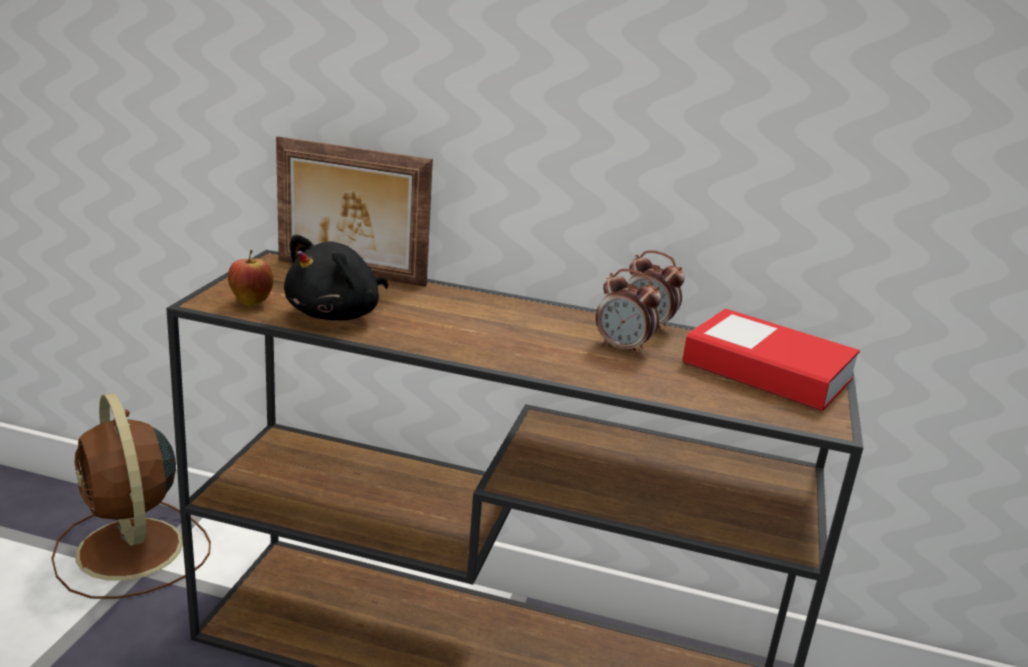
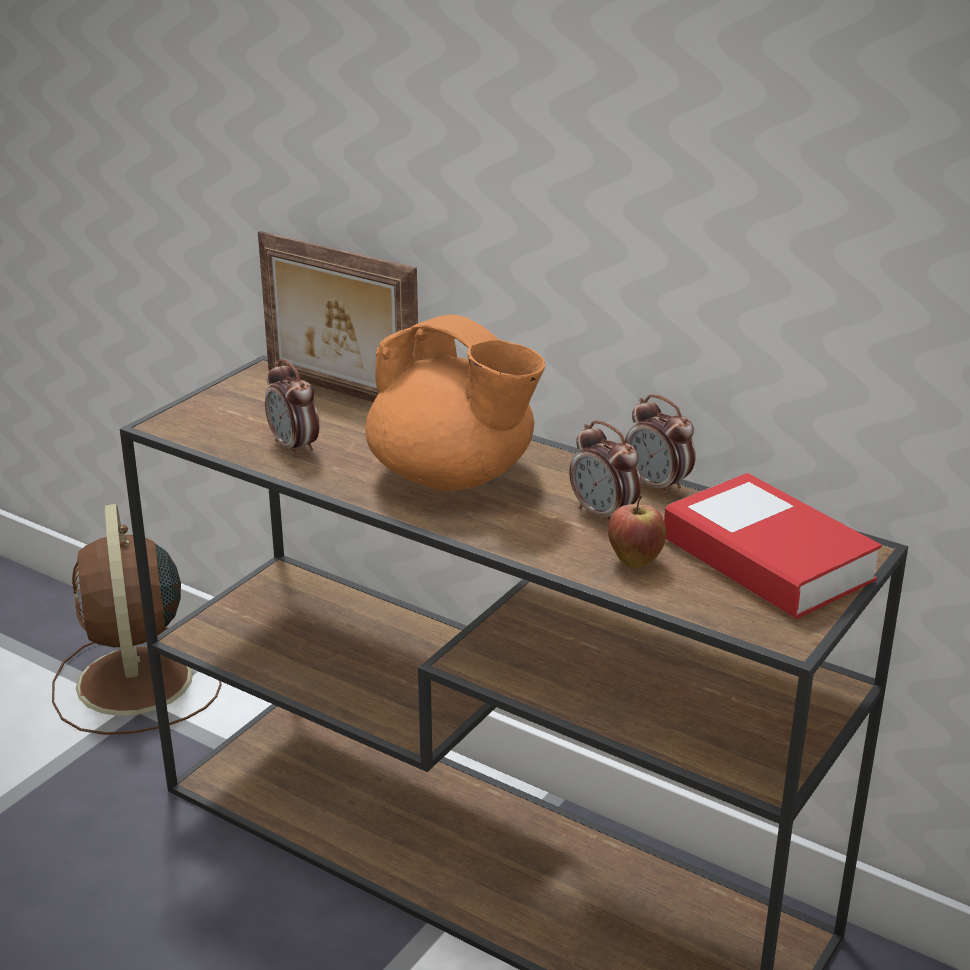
camera: 20 degrees right, 5 degrees up
apple [228,250,273,306] -> apple moved to [608,495,666,568]
black plush toy [284,235,388,320] -> alarm clock [265,359,319,458]
none -> orange teapot [365,314,545,491]

